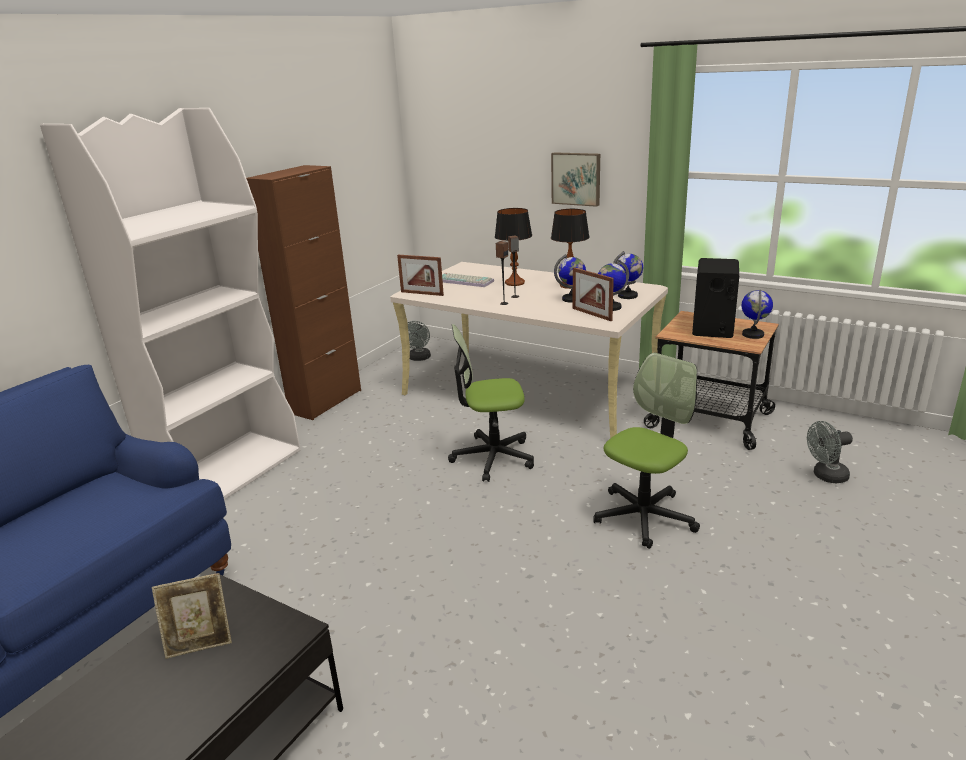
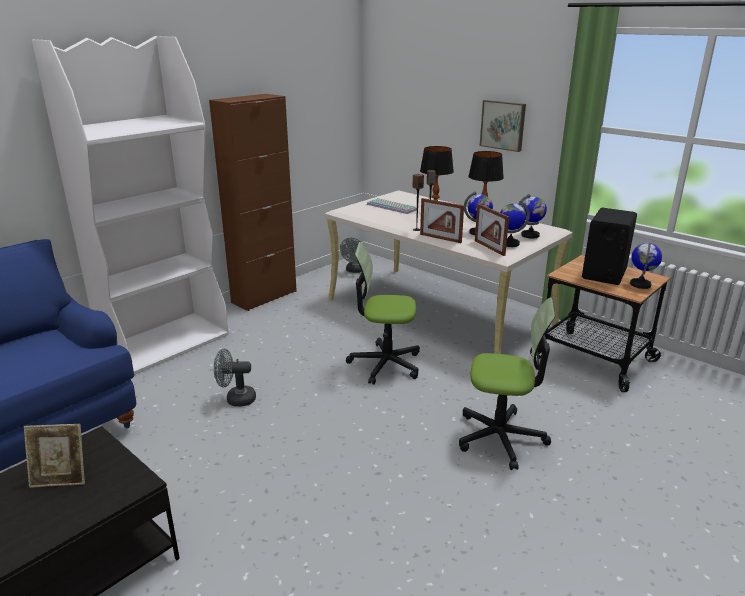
camera: 10 degrees right, 0 degrees up
picture frame [397,255,444,296] -> picture frame moved to [420,198,464,243]
office chair [593,353,700,549] -> office chair turned 45 degrees clockwise [459,298,555,470]
grey fan [807,421,853,483] -> grey fan moved to [214,349,256,407]

